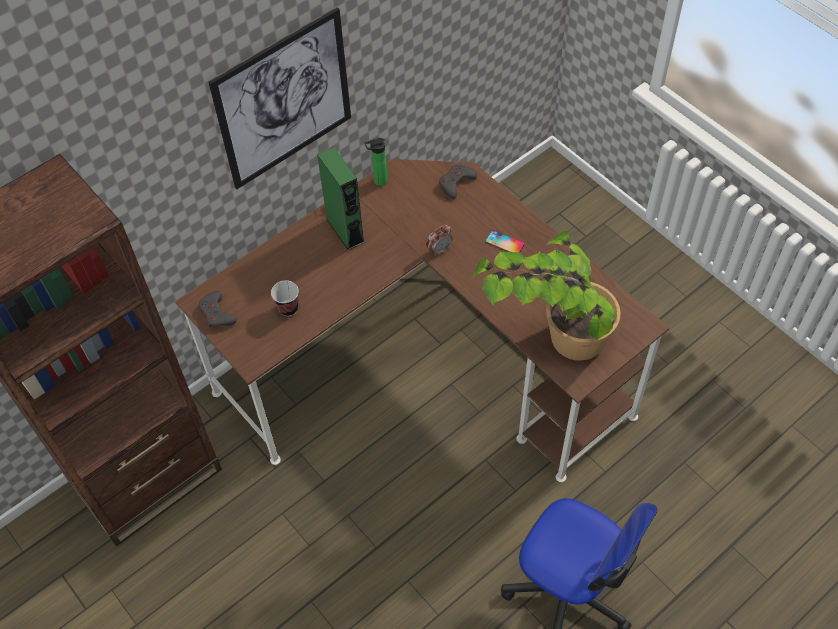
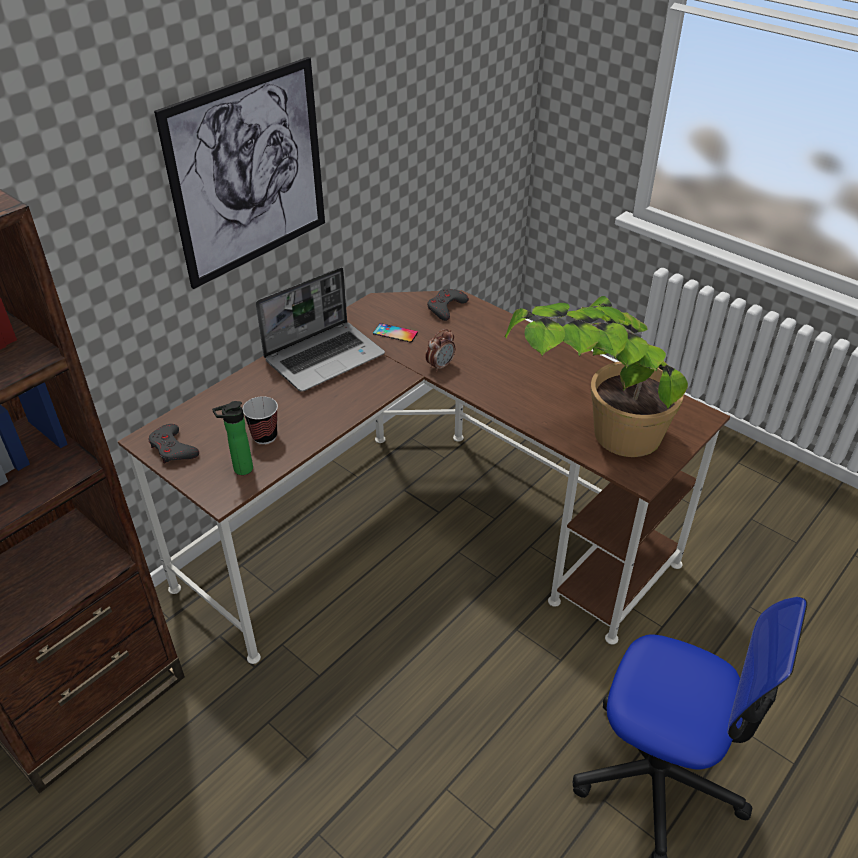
camera: 10 degrees left, 15 degrees down
green speaker [317,147,364,250] -> laptop [256,267,385,392]
bottle [364,138,387,186] -> bottle moved to [212,401,253,475]
phone [485,230,525,253] -> phone moved to [373,323,418,343]

